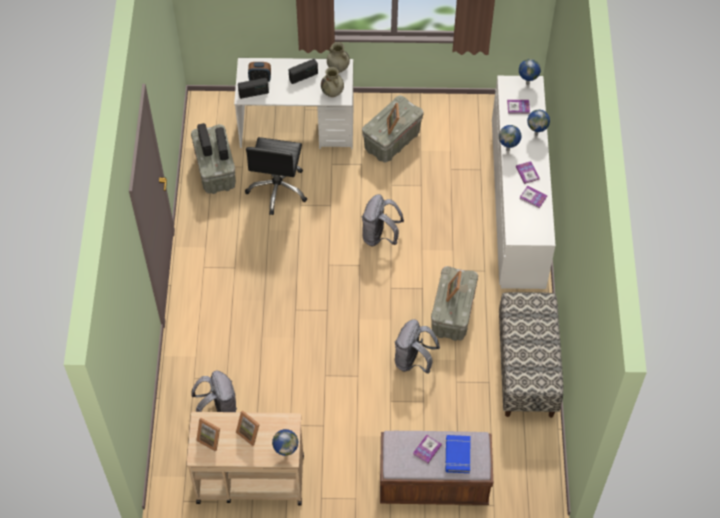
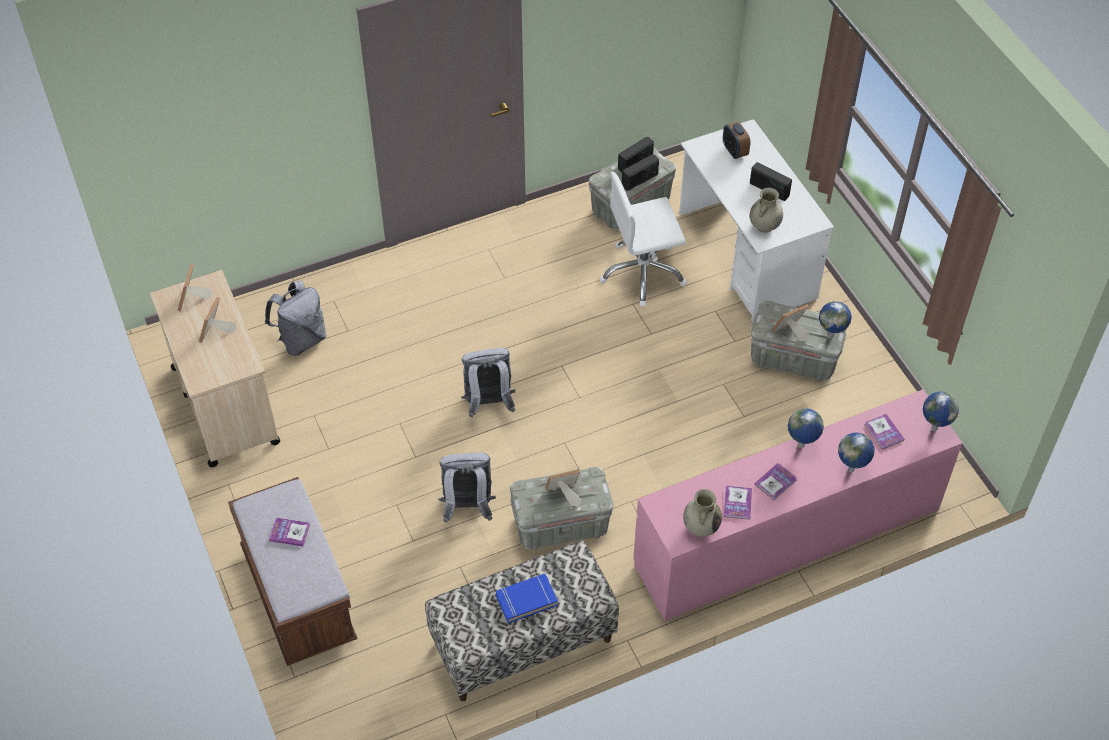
camera: 65 degrees right, 5 degrees down
radio [238,78,269,99] -> none
black office chair [245,137,307,215] -> white office chair [599,172,687,307]
globe [272,429,298,456] -> globe moved to [819,301,852,339]
beige vase [327,42,350,73] -> beige vase moved to [683,489,722,537]
grey backpack [362,194,404,246] -> grey backpack moved to [461,348,515,418]
blue book [445,435,470,473] -> blue book moved to [496,574,558,623]
white dresser [492,76,556,289] -> pink dresser [633,389,962,621]

